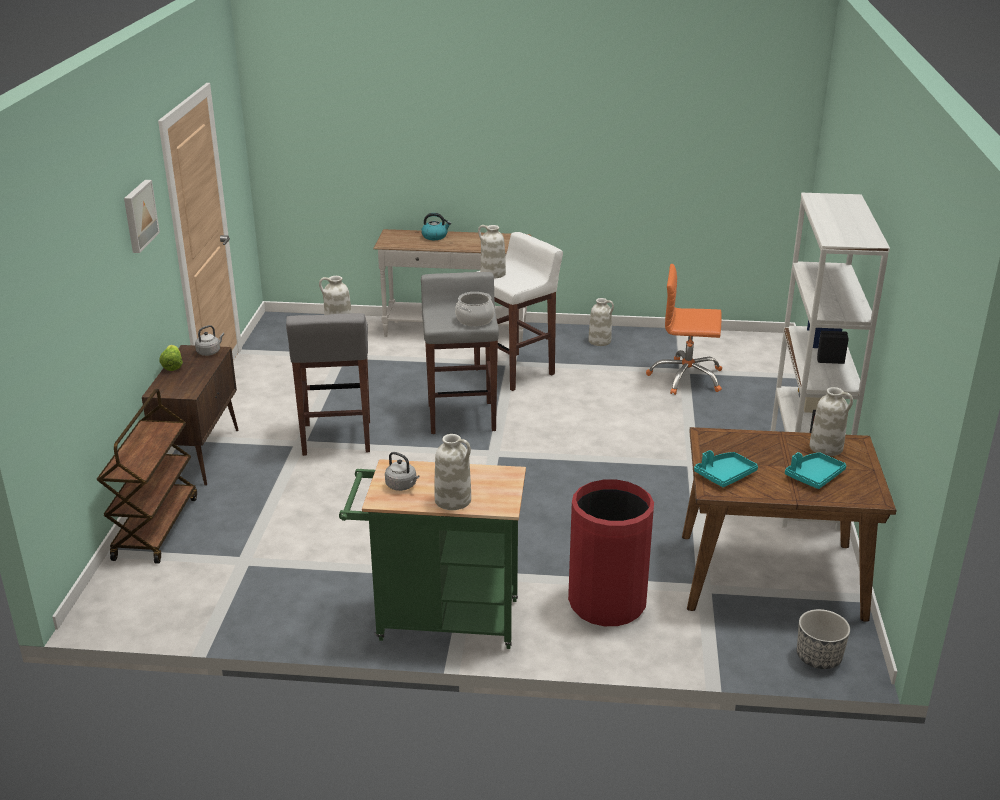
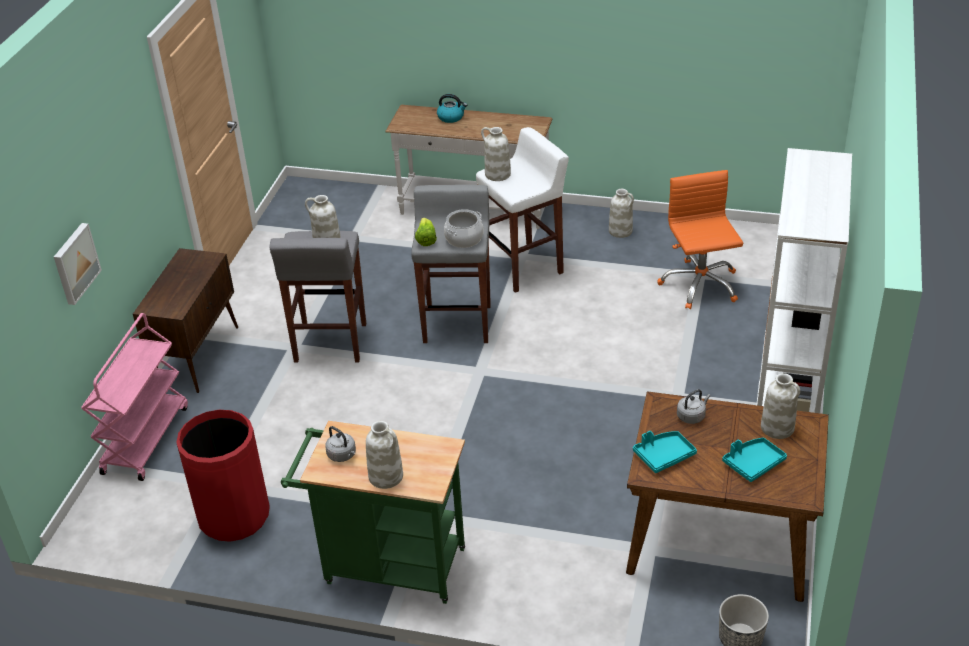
camera: 10 degrees right, 10 degrees up
brown cart [97,389,197,564] -> pink cart [81,313,188,481]
picture [124,180,160,253] -> picture moved to [54,223,102,305]
lettuce [159,345,183,371] -> lettuce moved to [415,218,437,246]
grey kettle [195,325,224,356] -> grey kettle moved to [677,389,710,424]
red trash can [568,479,654,626] -> red trash can moved to [176,410,270,542]
orange office chair [646,264,722,395] -> orange office chair turned 60 degrees clockwise [658,170,743,309]

